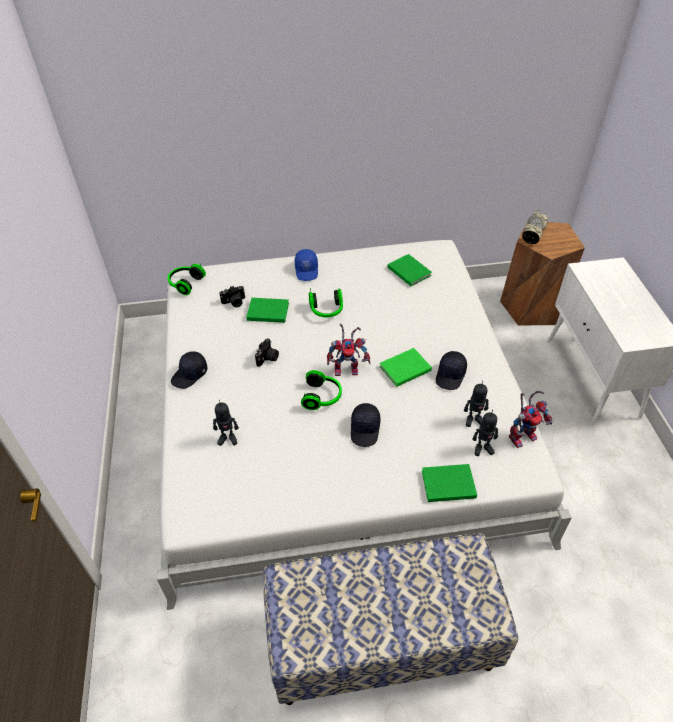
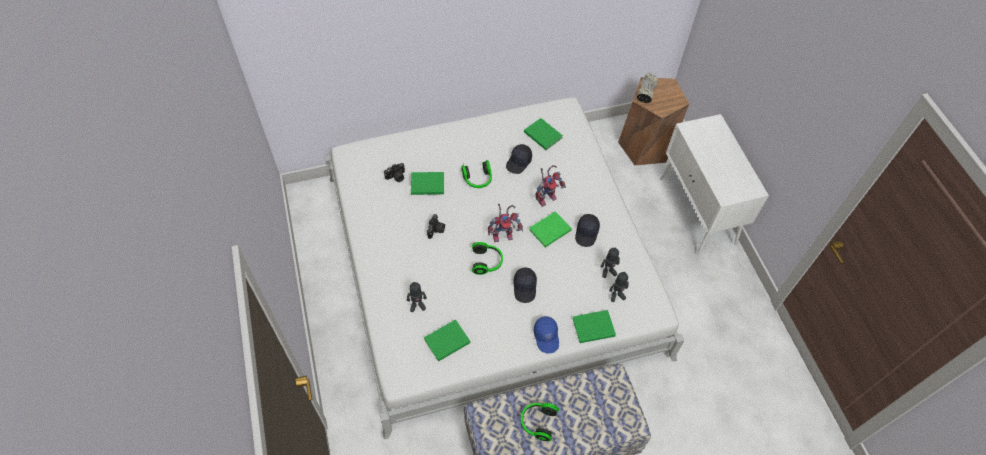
camera: 10 degrees left, 10 degrees up
headphones [168,263,206,295] -> headphones moved to [521,403,559,441]
black cap [171,351,208,389] -> black cap moved to [506,144,532,174]
blue cap [295,249,318,281] -> blue cap moved to [534,316,559,354]
toy robot [509,391,552,448] -> toy robot moved to [535,165,566,207]
none -> green book [424,319,470,362]

